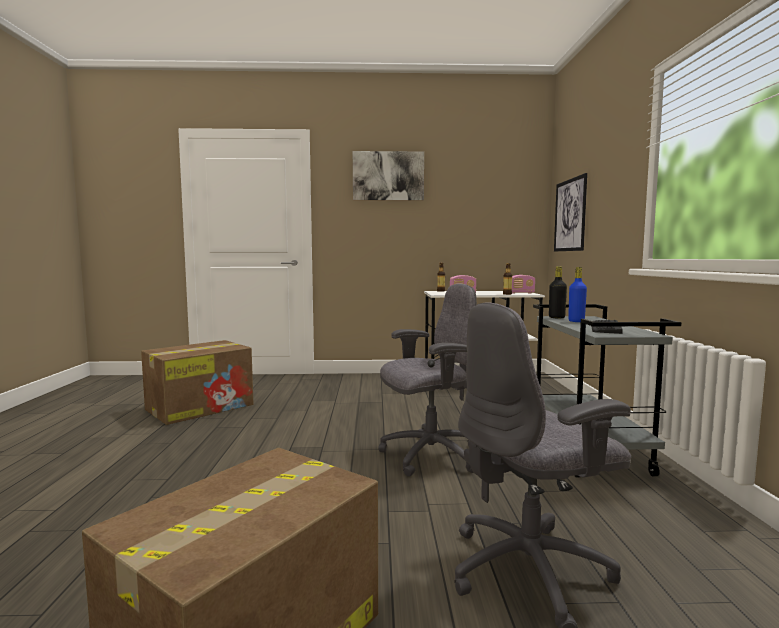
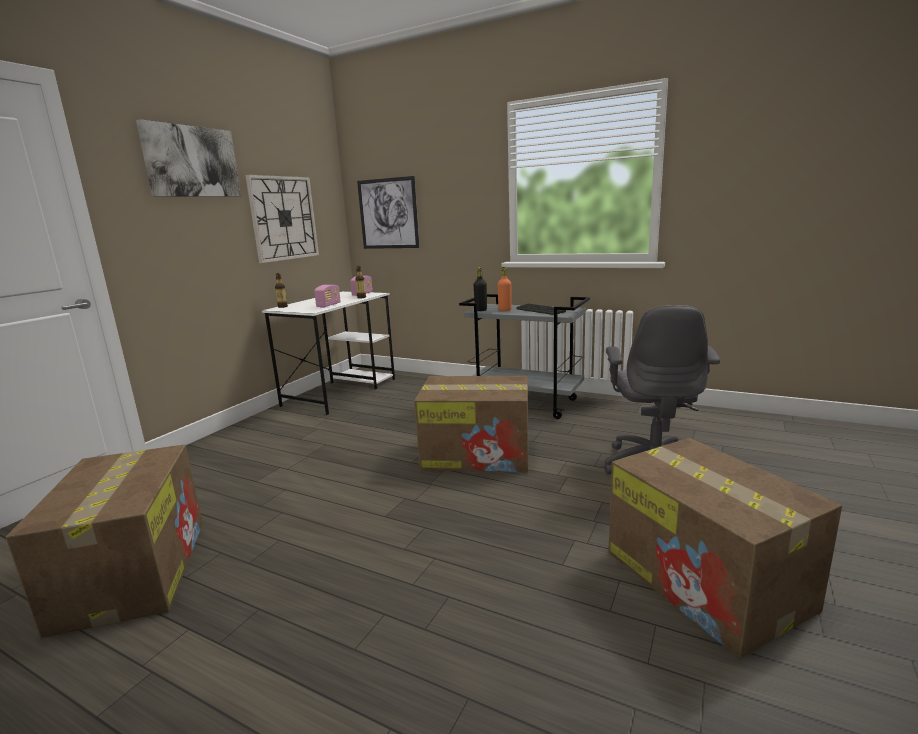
camera: 60 degrees left, 10 degrees up
grey office chair [378,284,477,477] -> cardboard box [414,376,528,472]
blue bottle [568,267,587,322] -> orange bottle [497,267,512,311]
none -> wall clock [245,175,319,263]

